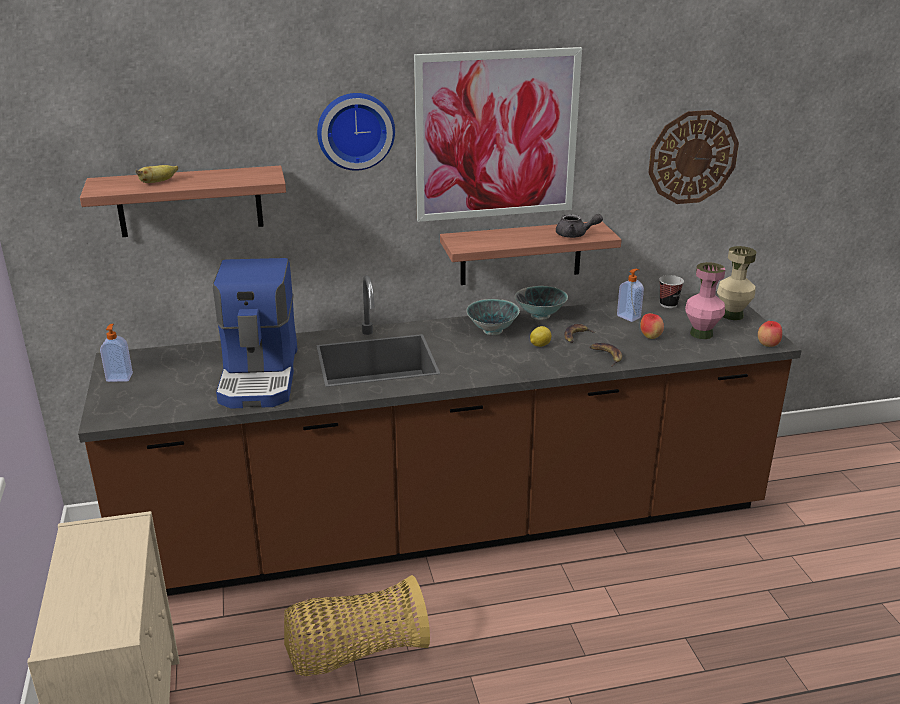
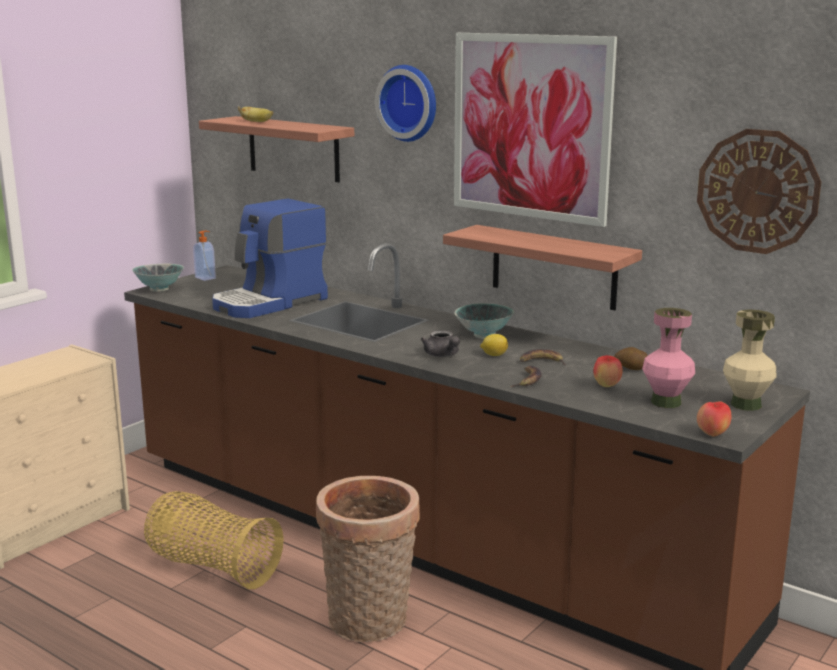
camera: 50 degrees right, 10 degrees down
bowl [514,286,568,320] -> bowl moved to [132,264,184,292]
grey teapot [556,214,603,238] -> grey teapot moved to [421,330,460,357]
soap dispenser [617,269,644,322] -> potato [614,347,648,370]
cup [659,275,684,308] -> none
none -> basket [316,476,420,642]

